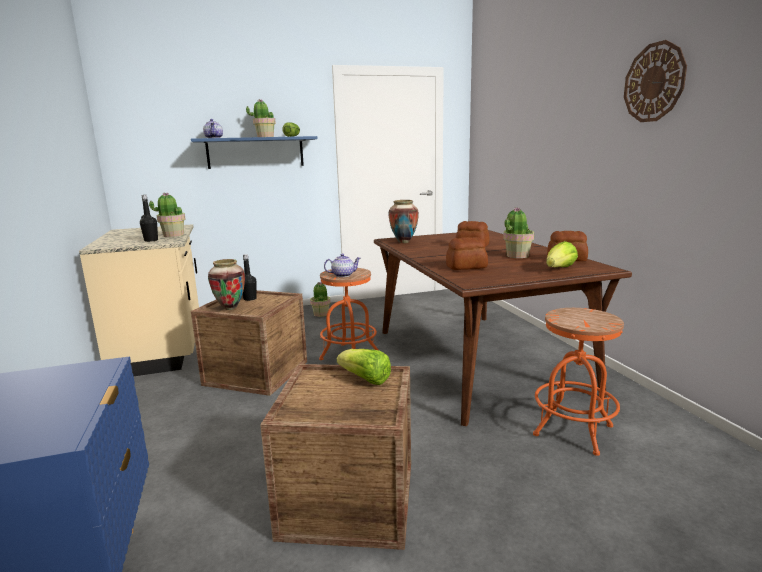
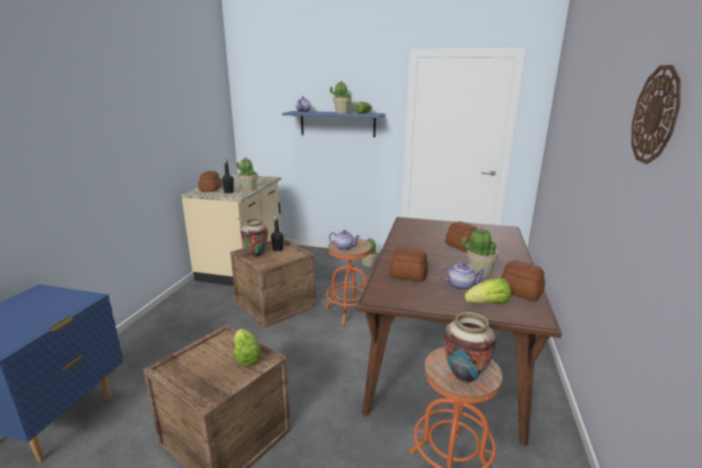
camera: 30 degrees right, 5 degrees up
vase [388,200,419,243] -> vase moved to [444,312,496,383]
none -> bread [198,171,222,192]
none -> teapot [440,262,486,291]

